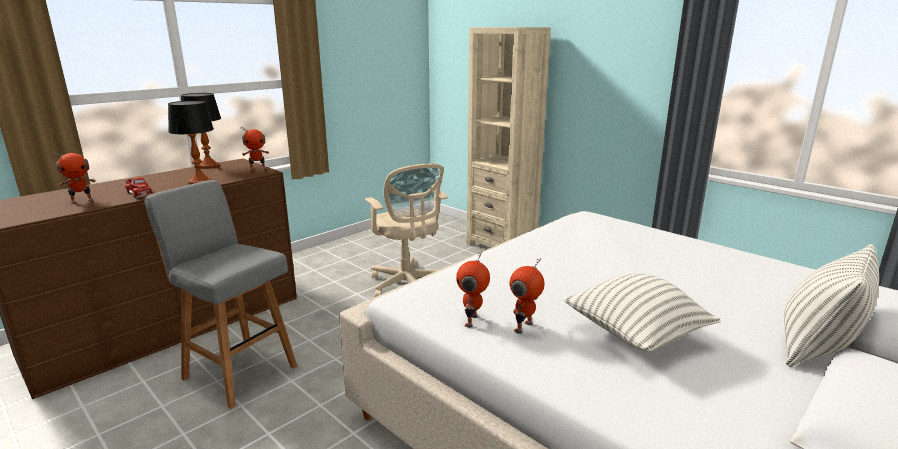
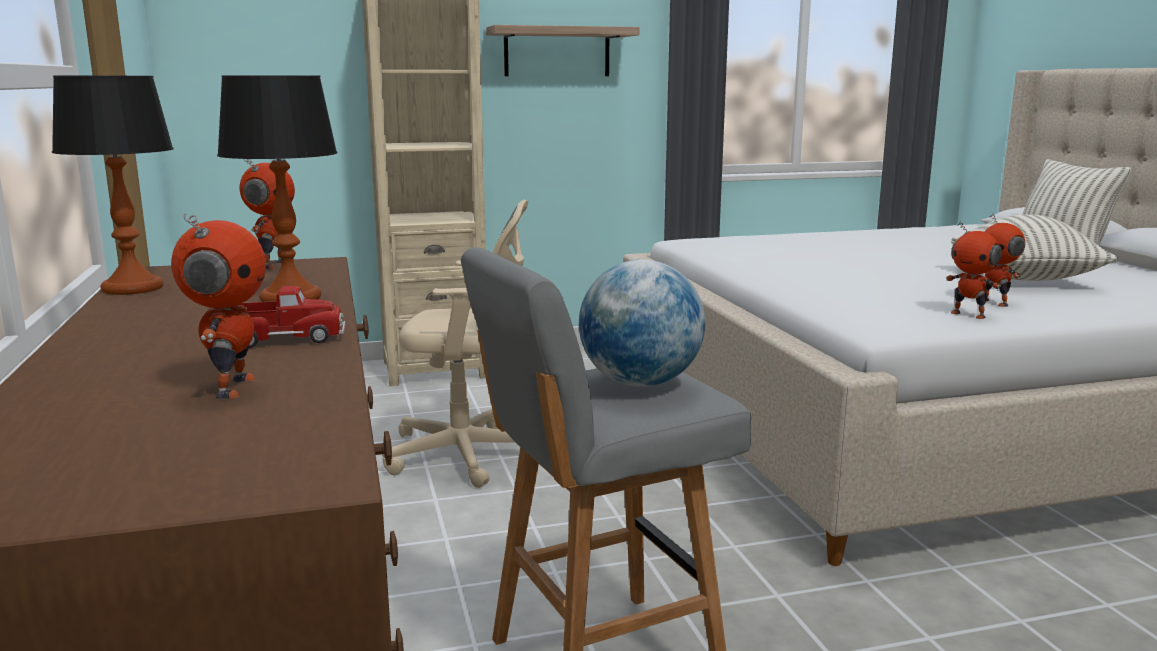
camera: 60 degrees left, 5 degrees down
none -> shelf [486,25,640,76]
none -> globe [579,259,705,387]

